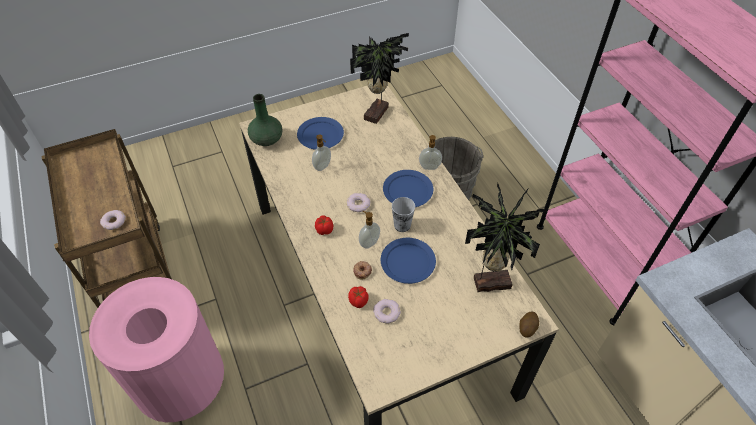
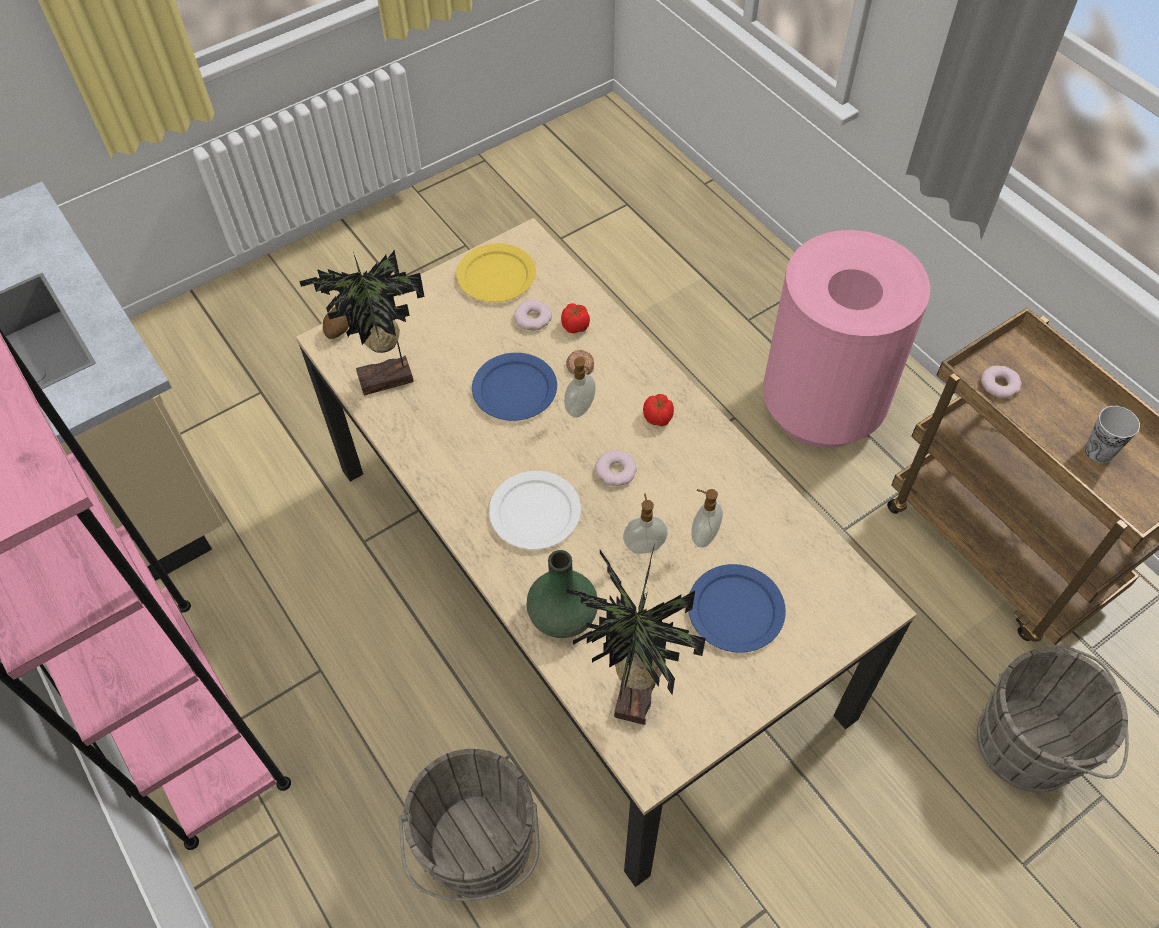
camera: 170 degrees right, 5 degrees up
green vase [248,94,282,146] -> green vase moved to [526,550,598,638]
blue plate [383,170,433,207] -> white plate [489,471,581,550]
cup [392,197,415,232] -> cup moved to [1085,406,1140,463]
soap dispenser [419,135,442,170] -> soap dispenser moved to [623,493,668,554]
none -> yellow plate [456,243,536,302]
none -> grey bucket [976,644,1129,794]

